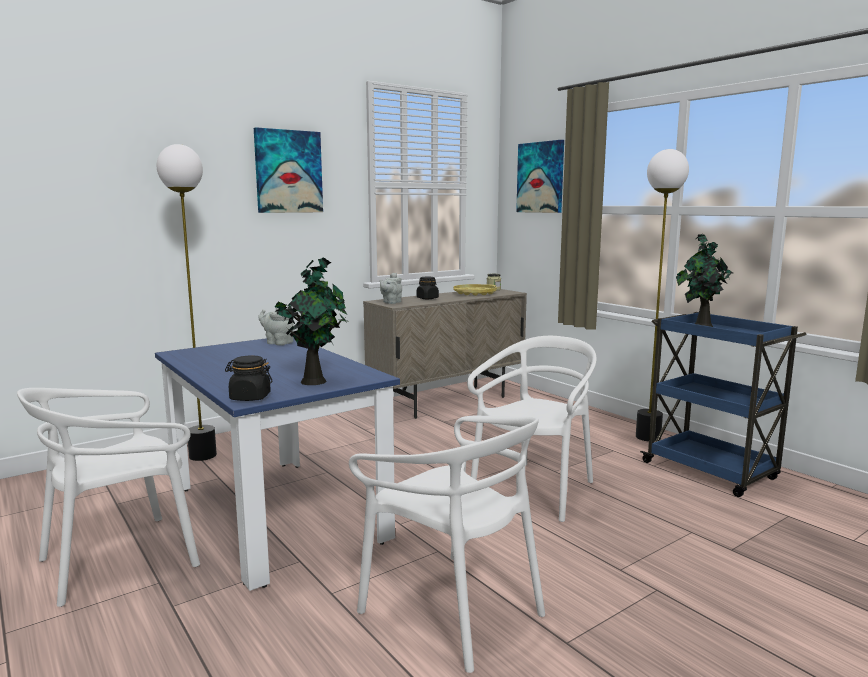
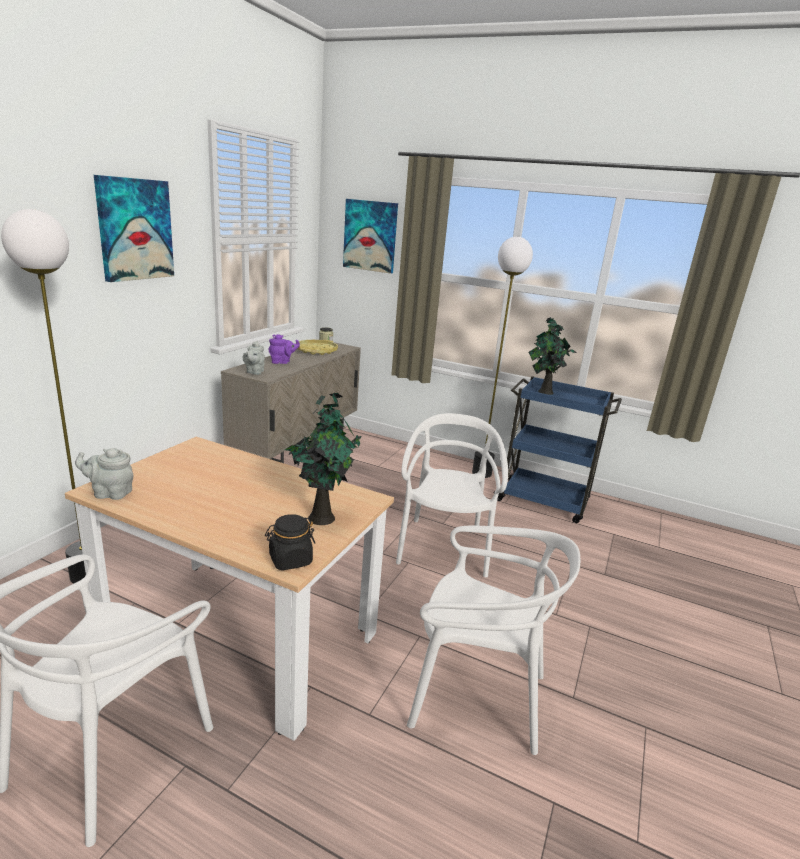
camera: 30 degrees left, 10 degrees up
blue dining table [155,337,400,591] -> beige dining table [65,437,394,741]
grey teapot [258,307,294,345] -> grey teapot moved to [75,448,133,500]
black jar [416,277,439,299] -> purple teapot [268,334,300,364]

